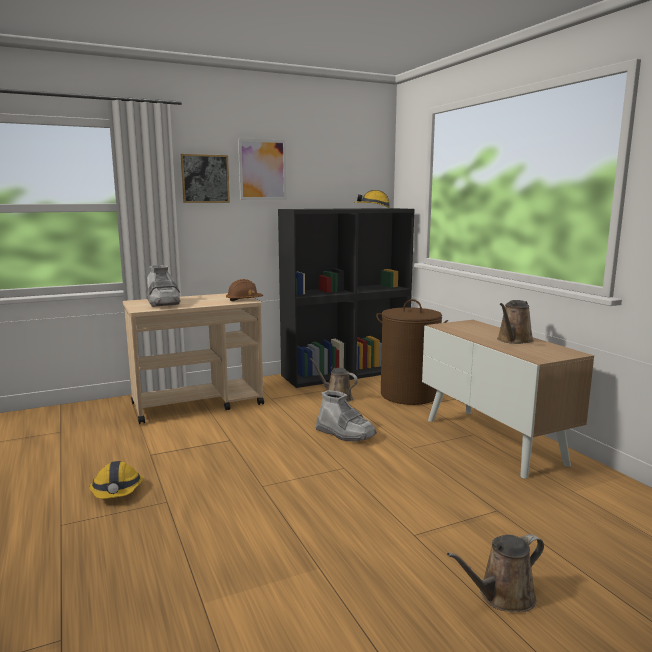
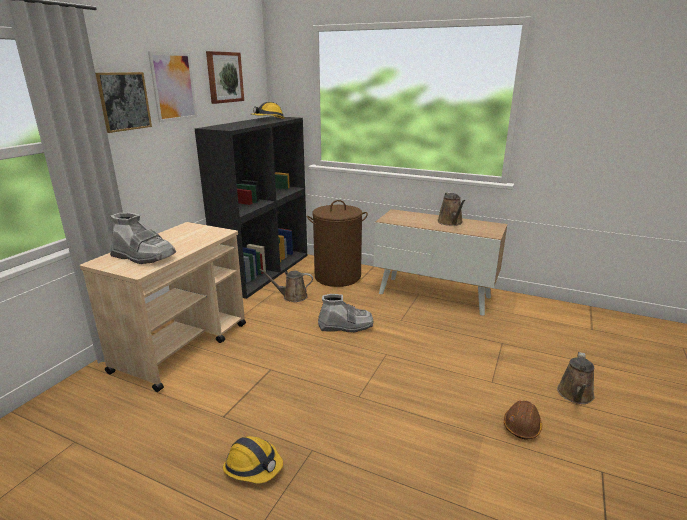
camera: 40 degrees left, 10 degrees up
brown hard hat [226,279,263,301] -> brown hard hat moved to [504,400,542,440]
none -> picture [206,51,244,104]

